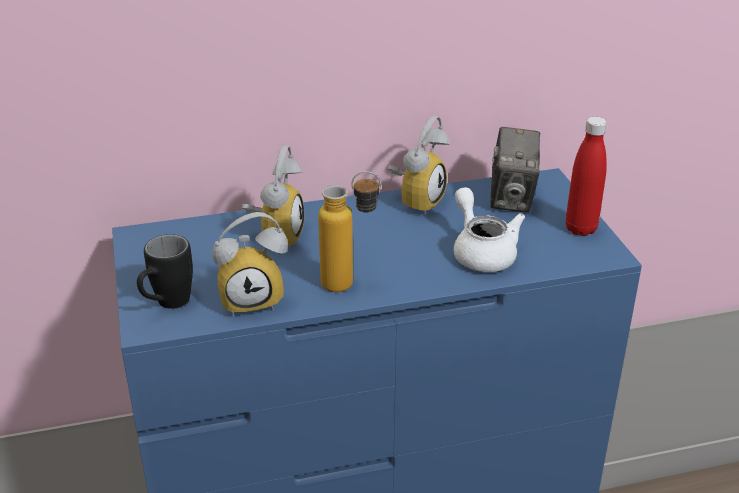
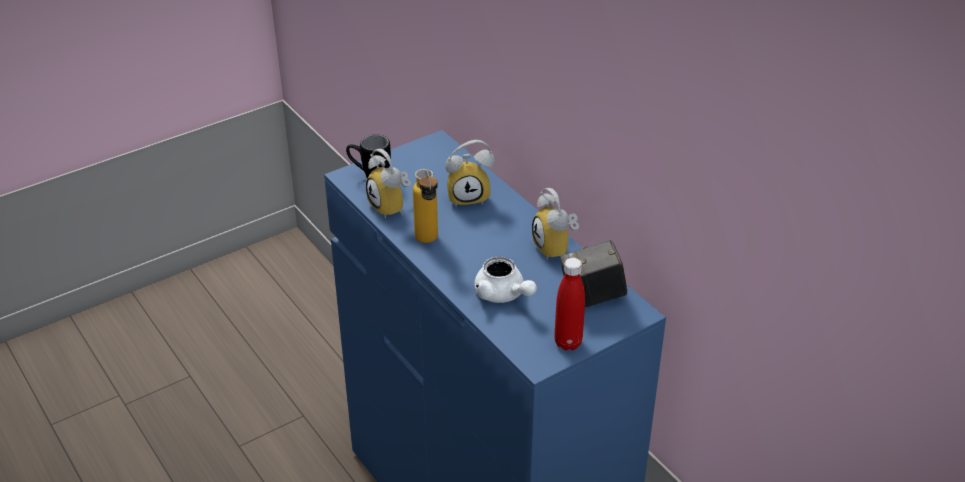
camera: 70 degrees right, 5 degrees up
alarm clock [388,115,450,215] -> alarm clock turned 60 degrees clockwise [532,188,579,260]
white teapot [454,187,525,272] -> white teapot turned 90 degrees clockwise [474,256,537,303]

